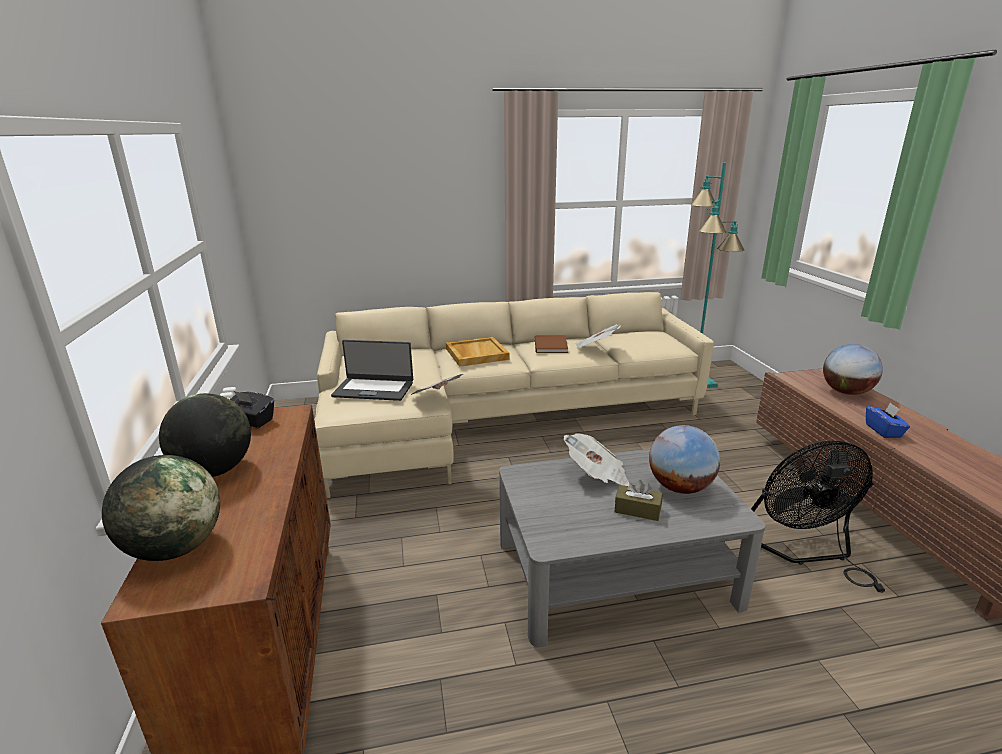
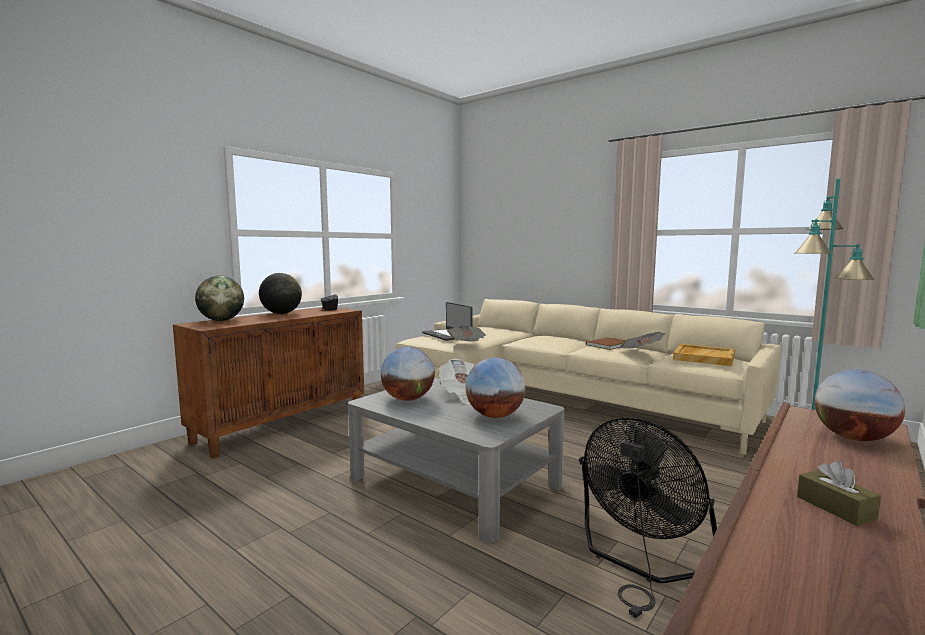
camera: 50 degrees right, 15 degrees down
beige tray [446,337,510,367] -> beige tray moved to [673,344,735,366]
brown tissue box [614,480,663,521] -> brown tissue box moved to [797,461,881,526]
blue tissue box [866,402,910,438] -> none
none -> globe [380,347,435,401]

